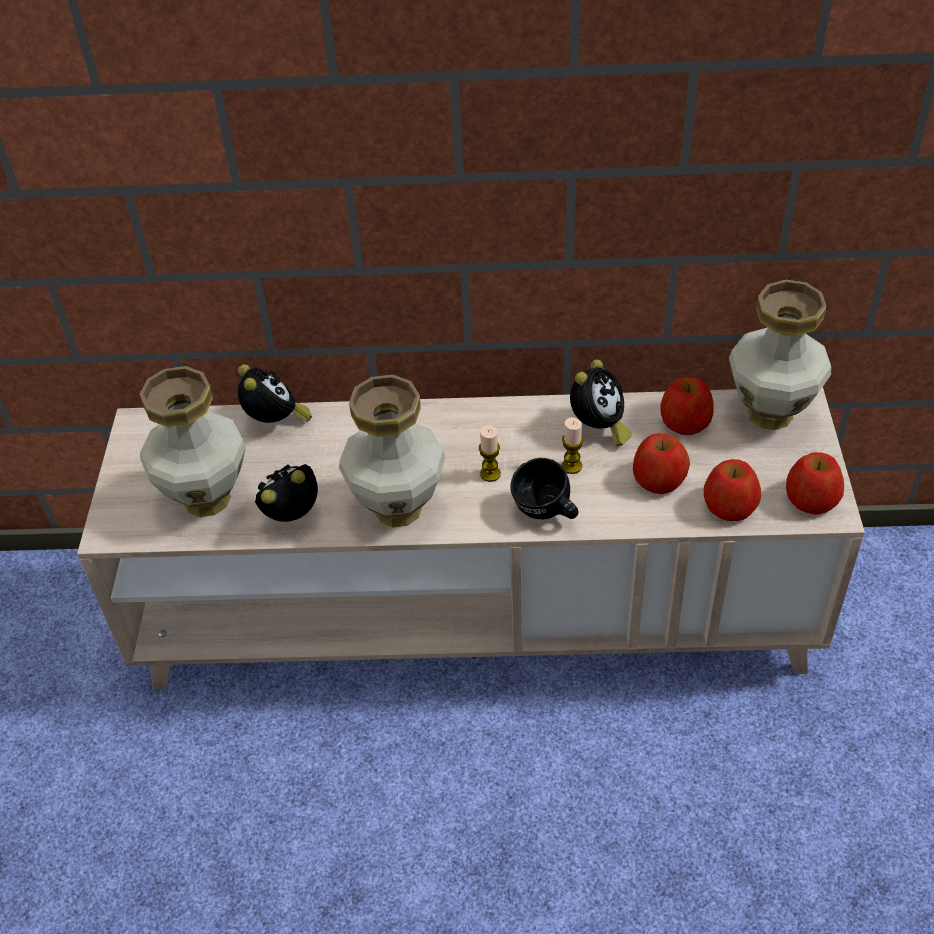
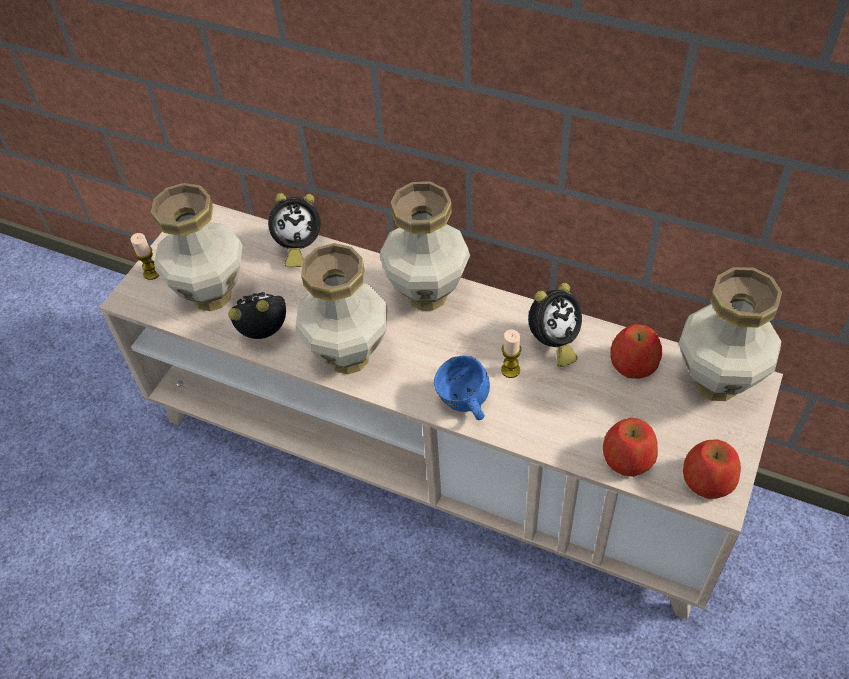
camera: 25 degrees right, 5 degrees up
alarm clock [238,364,312,423] -> alarm clock turned 75 degrees clockwise [268,193,321,267]
candle [479,425,501,482] -> candle moved to [131,233,159,280]
black mug [510,457,579,519] -> blue mug [434,355,490,420]
apple [633,433,690,494] -> none
none -> vase [380,182,470,311]

